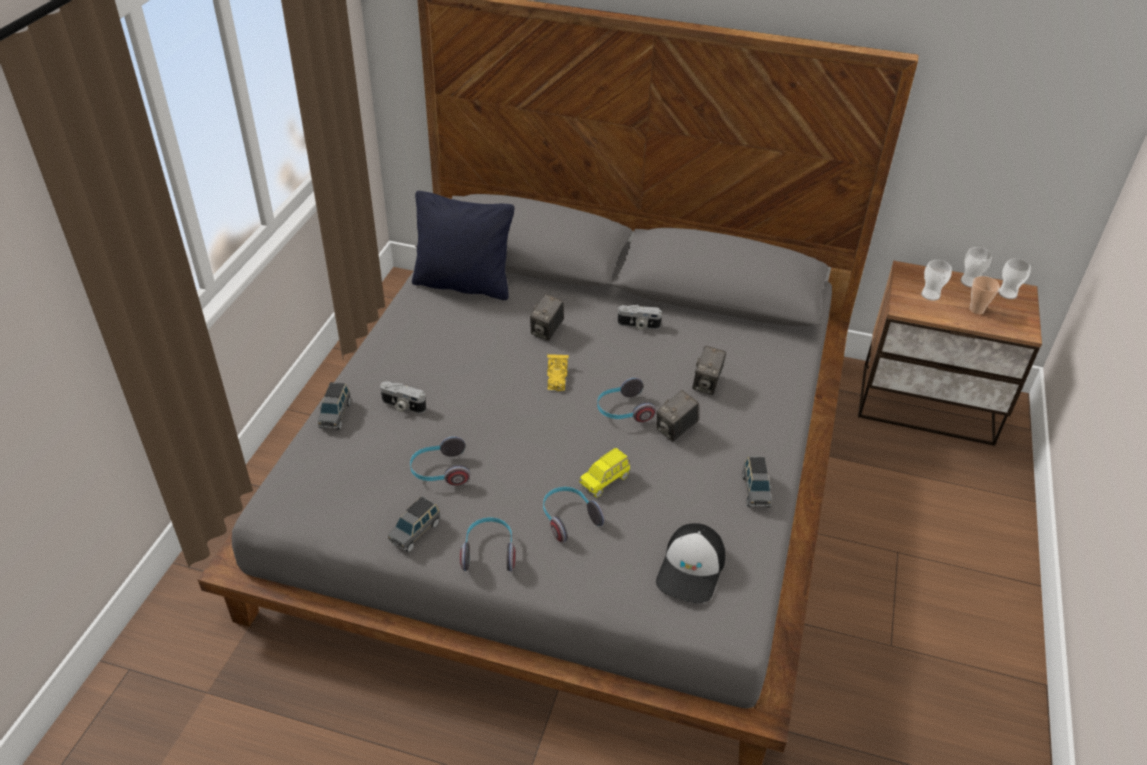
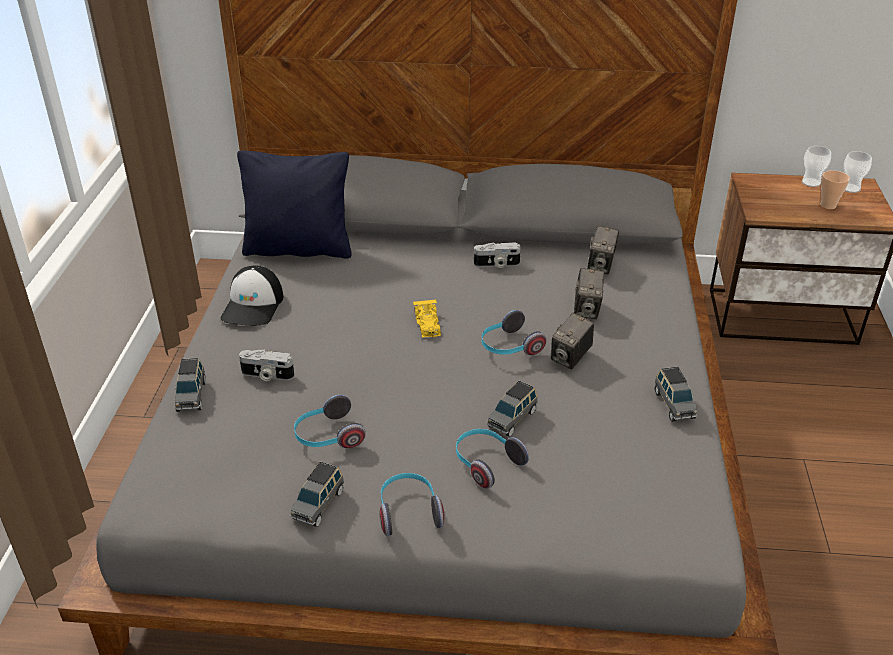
camera: 10 degrees left, 5 degrees down
camera [530,294,564,341] -> camera moved to [587,226,619,275]
yellow toy car [579,448,630,498] -> grey toy car [487,381,538,437]
cap [656,523,725,603] -> cap moved to [221,266,283,326]
cup [921,260,952,301] -> none

